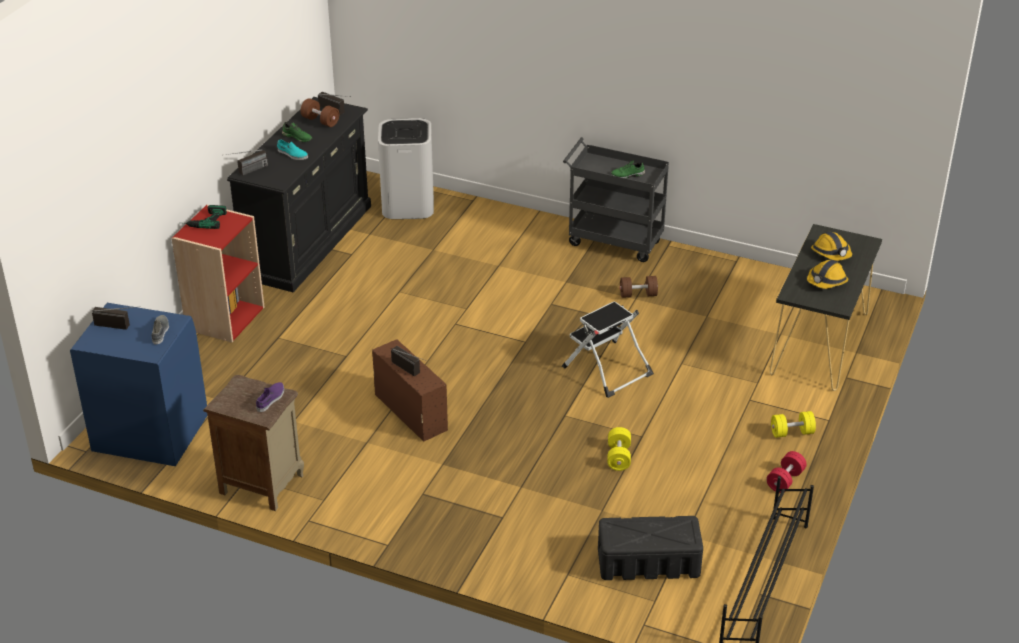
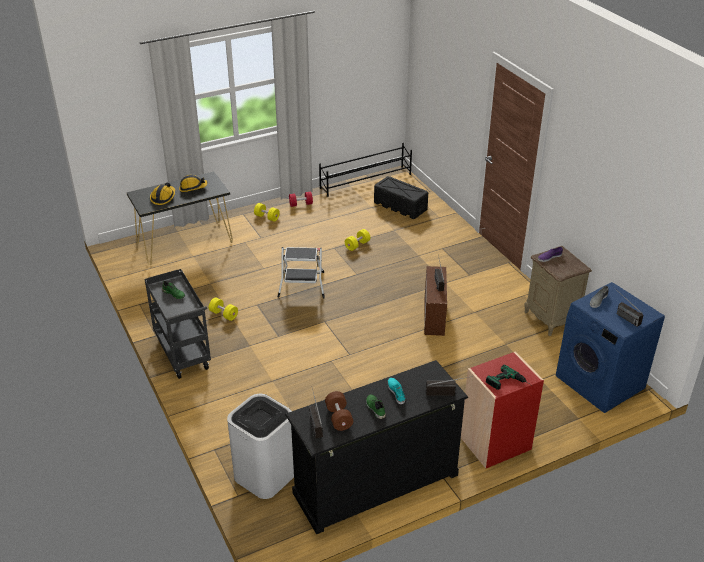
camera: 140 degrees left, 0 degrees up
brown dumbbell [620,276,658,298] -> yellow dumbbell [209,297,238,321]

